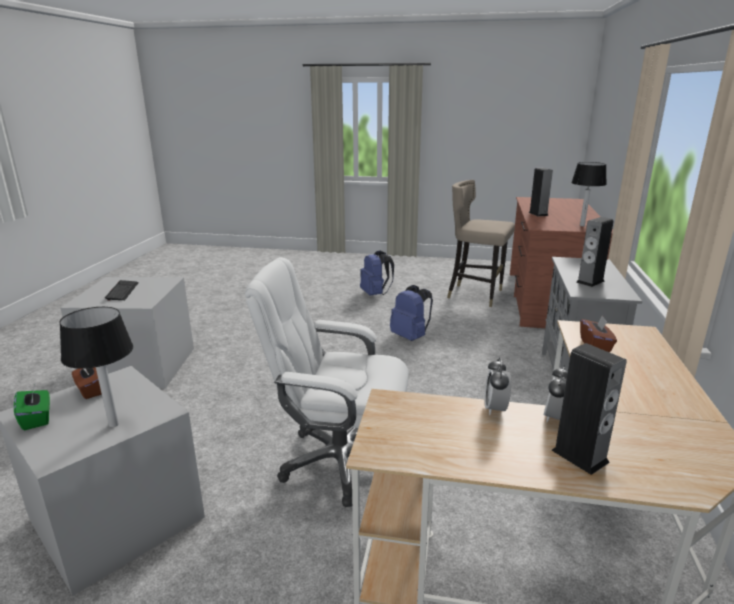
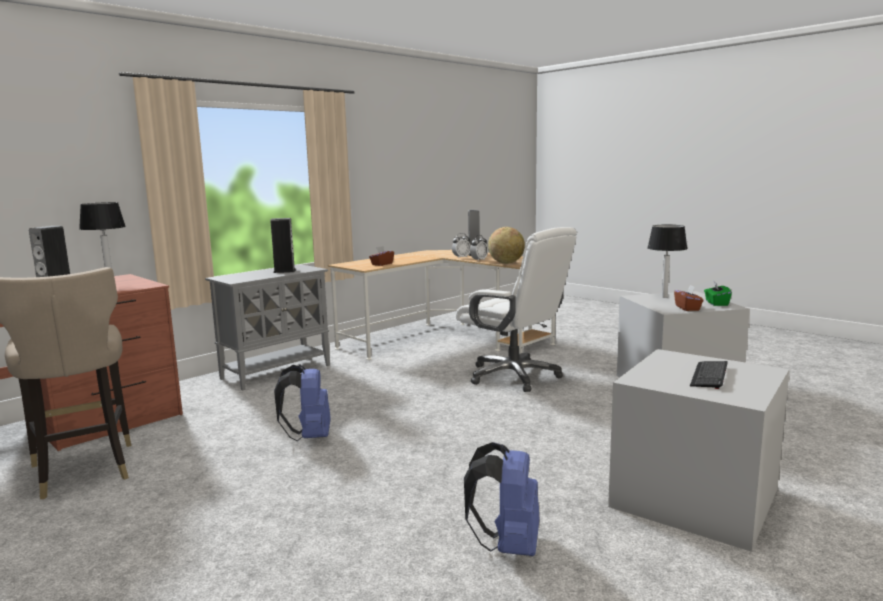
camera: 145 degrees left, 10 degrees down
blue backpack [360,251,394,296] -> blue backpack moved to [464,442,539,556]
none -> globe [488,227,525,264]

